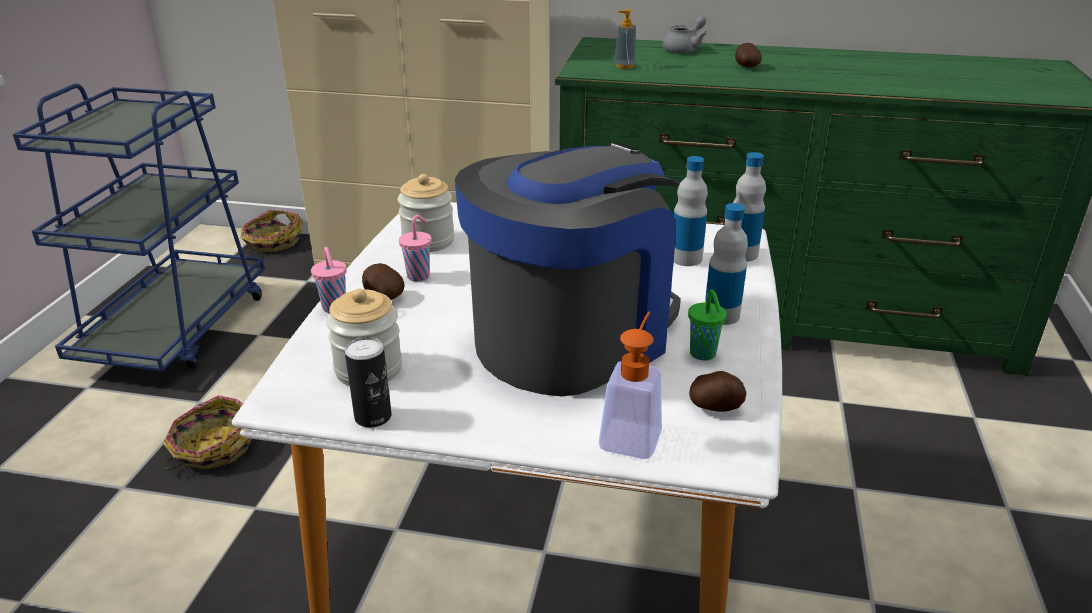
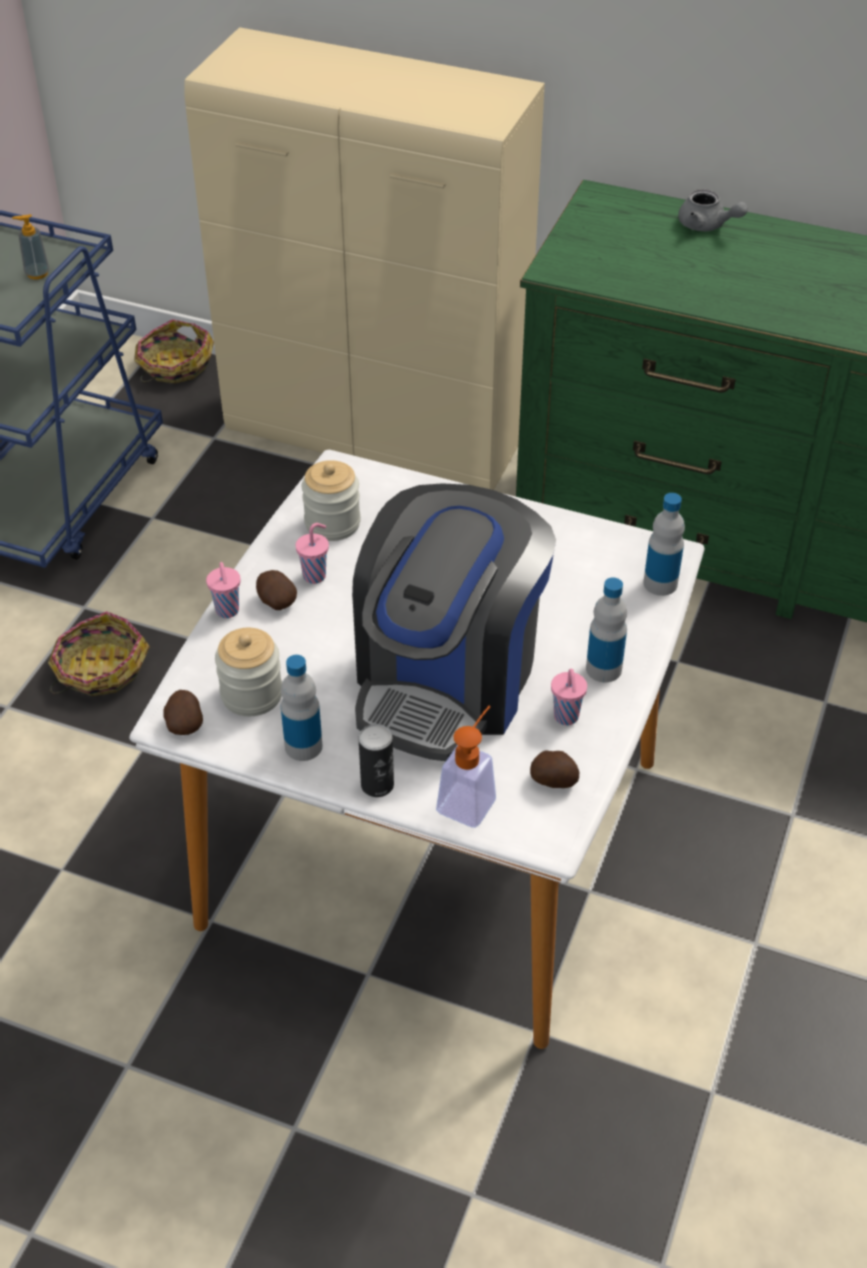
camera: 10 degrees right, 15 degrees up
can [345,337,392,428] -> can moved to [359,724,394,797]
coffee machine [454,142,681,397] -> coffee machine turned 150 degrees clockwise [352,483,556,761]
soap dispenser [615,9,636,69] -> soap dispenser moved to [12,214,50,279]
grey teapot [663,15,707,53] -> grey teapot turned 75 degrees clockwise [678,189,748,231]
bottle [674,156,708,266] -> bottle moved to [281,655,323,761]
green cup [688,289,727,361] -> pink cup [551,668,587,725]
potato [735,43,762,67] -> potato moved to [163,690,203,735]

